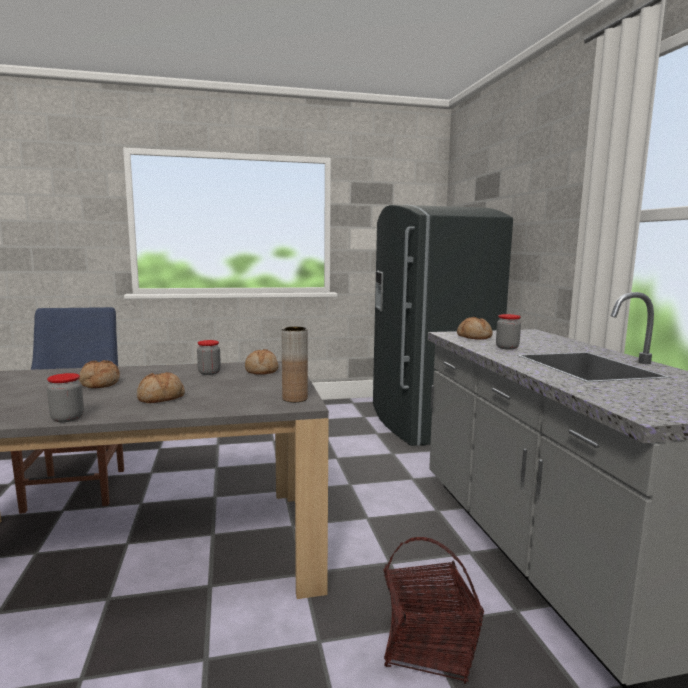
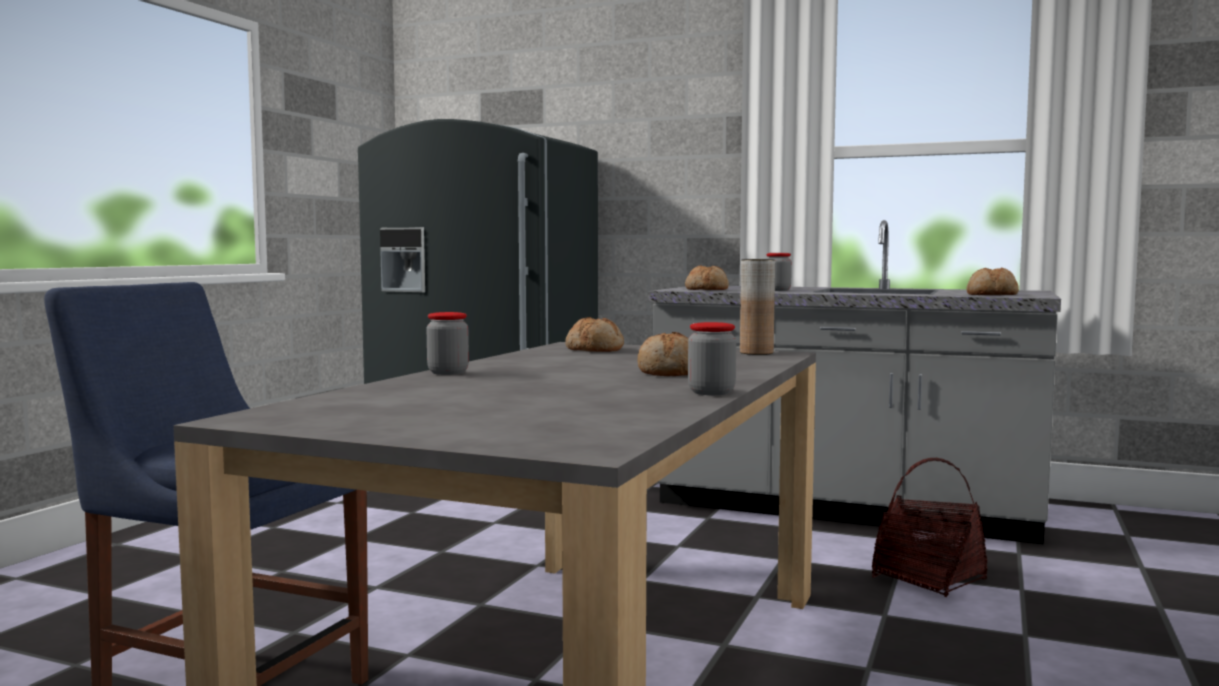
camera: 55 degrees left, 5 degrees down
bread [79,360,120,388] -> bread moved to [966,268,1019,295]
jar [197,340,221,375] -> jar moved to [426,312,469,375]

